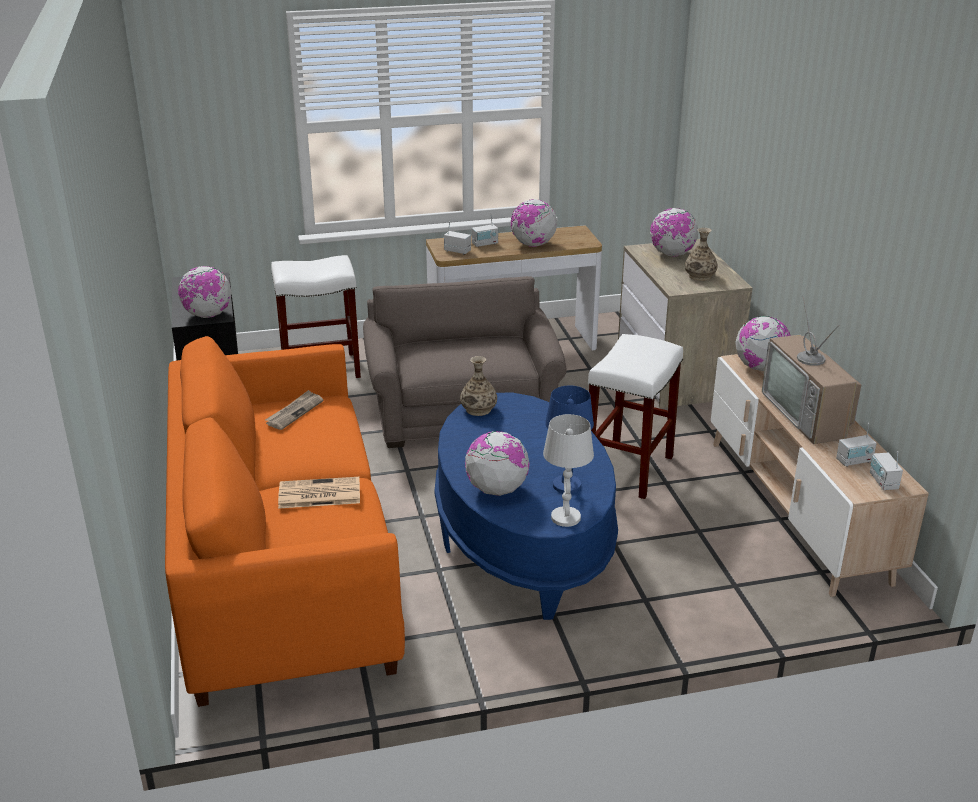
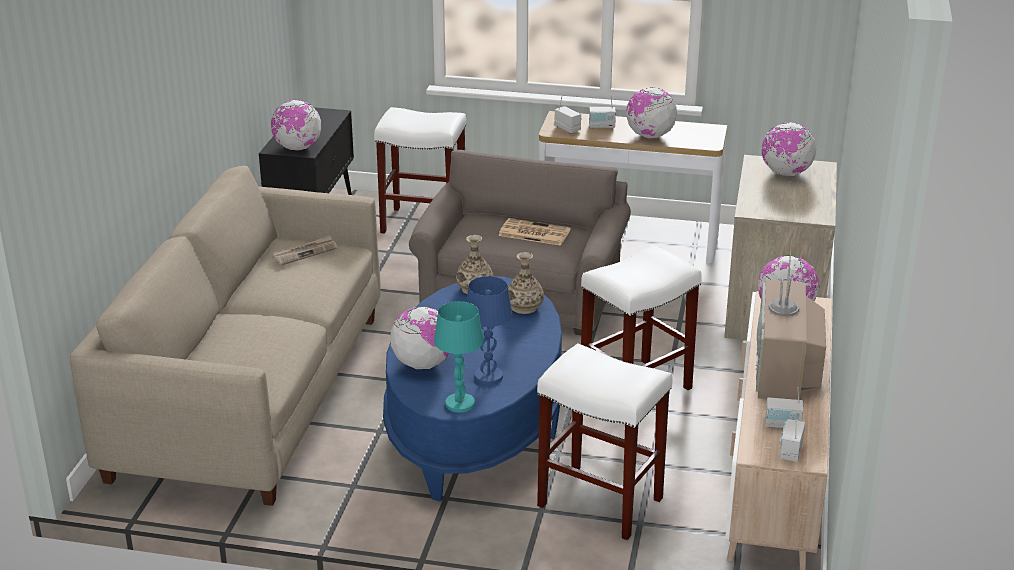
camera: 25 degrees right, 0 degrees up
orange sofa [165,336,405,707] -> beige sofa [70,166,381,506]
newspaper [278,477,360,509] -> newspaper moved to [498,218,571,246]
white table lamp [543,414,594,527] -> turquoise table lamp [434,301,484,413]
vase [685,228,717,281] -> vase moved to [508,252,544,314]
none -> white stool [537,343,672,540]

